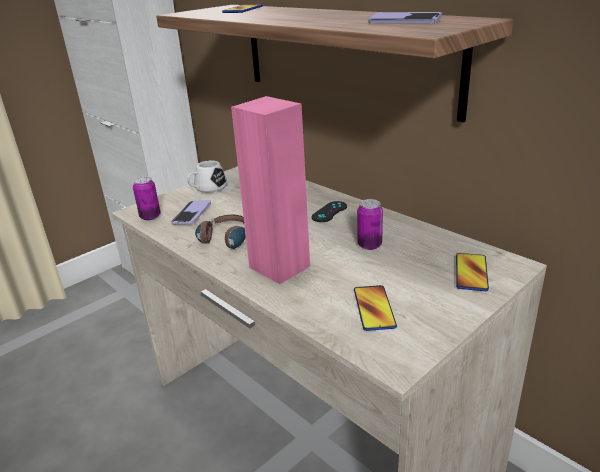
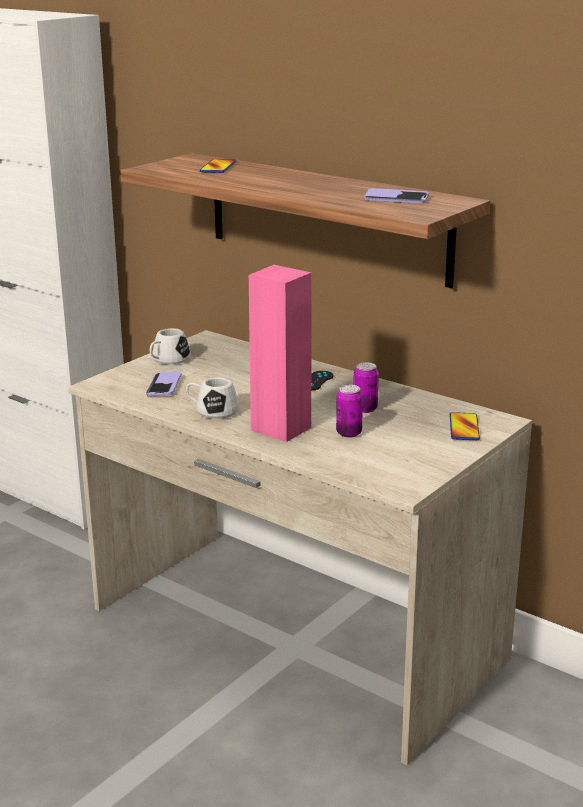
camera: 10 degrees left, 5 degrees down
can [133,177,160,220] -> can moved to [336,385,363,438]
headphones [187,215,246,249] -> white mug [186,377,239,419]
phone [354,285,397,331] -> none

